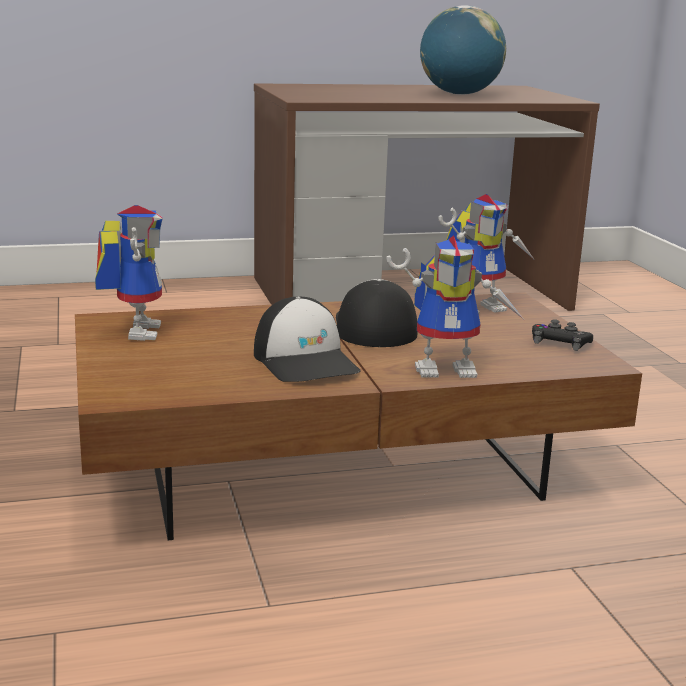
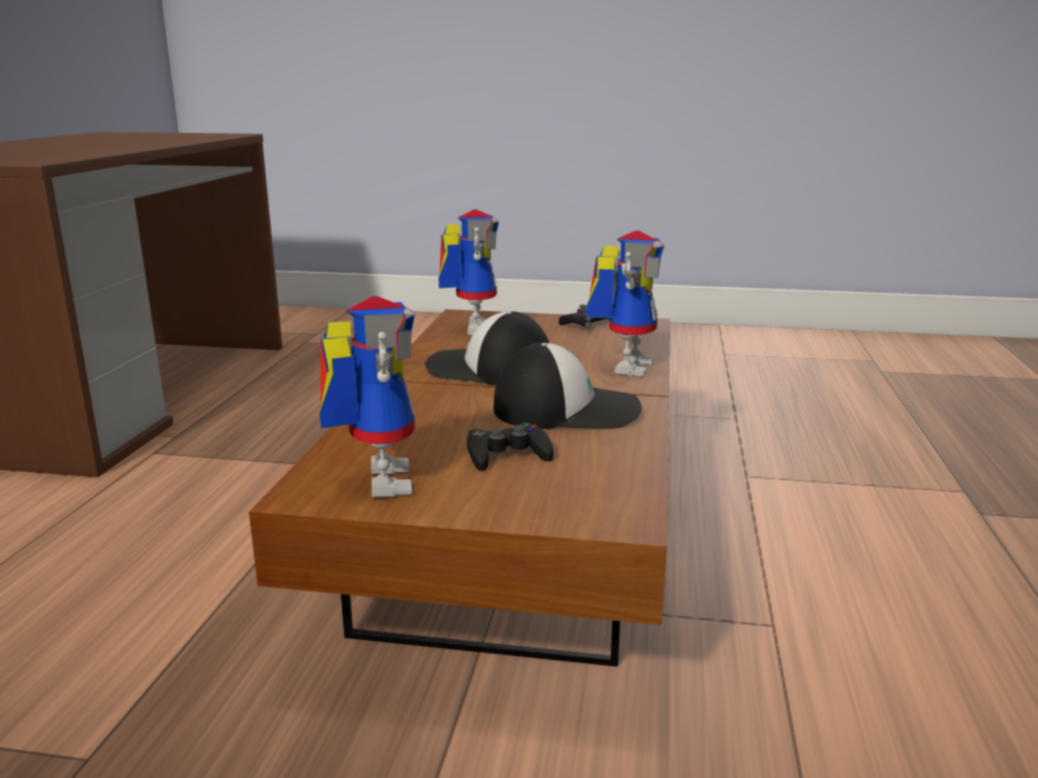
camera: 65 degrees left, 0 degrees up
toy robot [95,205,163,341] -> toy robot turned 60 degrees clockwise [320,296,415,497]
globe [420,5,506,95] -> none
none -> black game controller [467,422,553,471]

